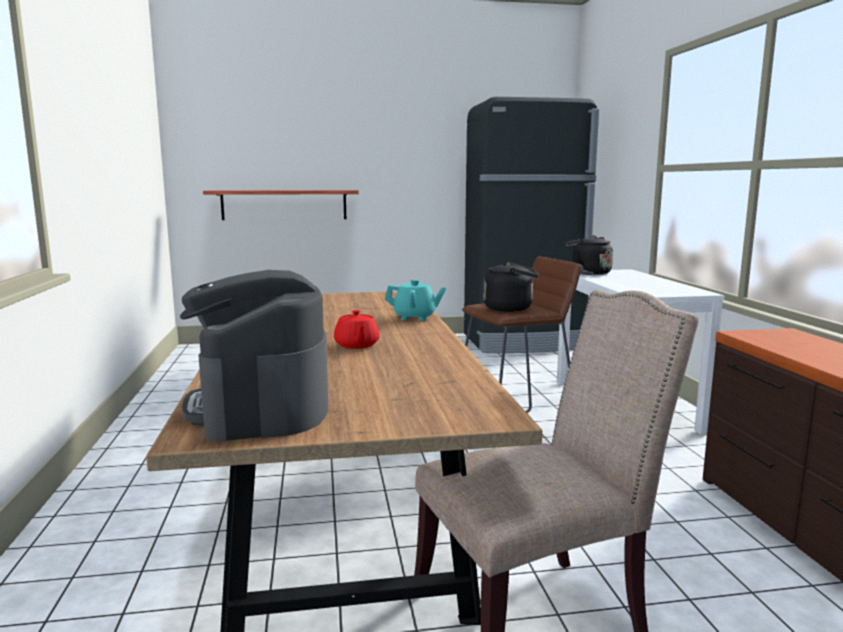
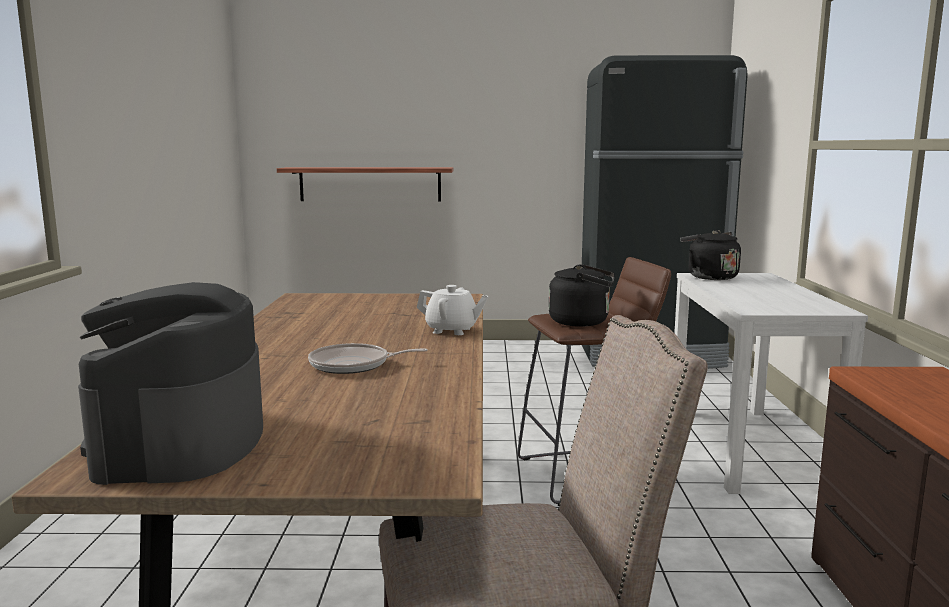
camera: 10 degrees right, 0 degrees up
red teapot [334,310,380,349] -> frying pan [308,343,428,374]
turquoise teapot [385,279,446,321] -> white teapot [417,285,489,335]

